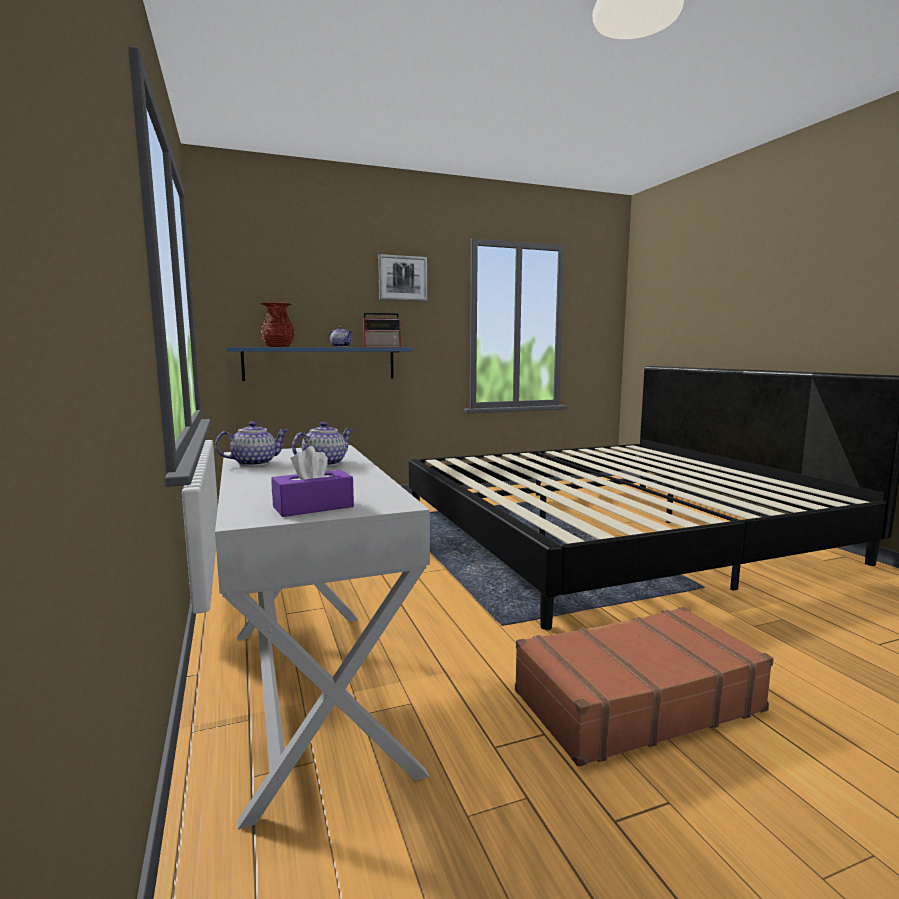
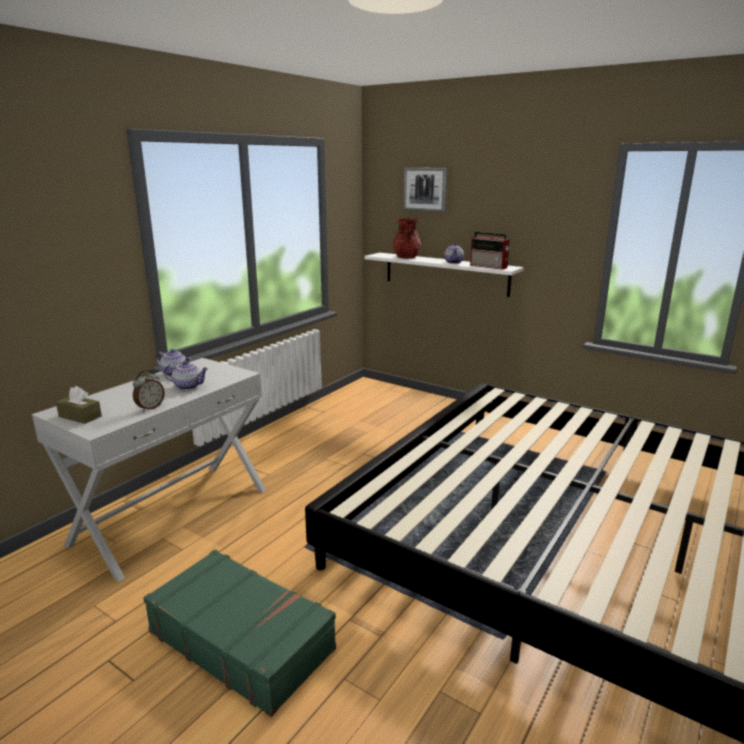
camera: 55 degrees right, 10 degrees up
blue shelf [226,347,412,381] -> white shelf [364,253,524,297]
purple tissue box [271,446,354,517] -> brown tissue box [56,386,102,424]
picture [378,254,427,301] -> picture moved to [403,167,447,212]
brown suitcase [515,607,774,767] -> green suitcase [143,550,336,717]
none -> alarm clock [133,370,165,412]

